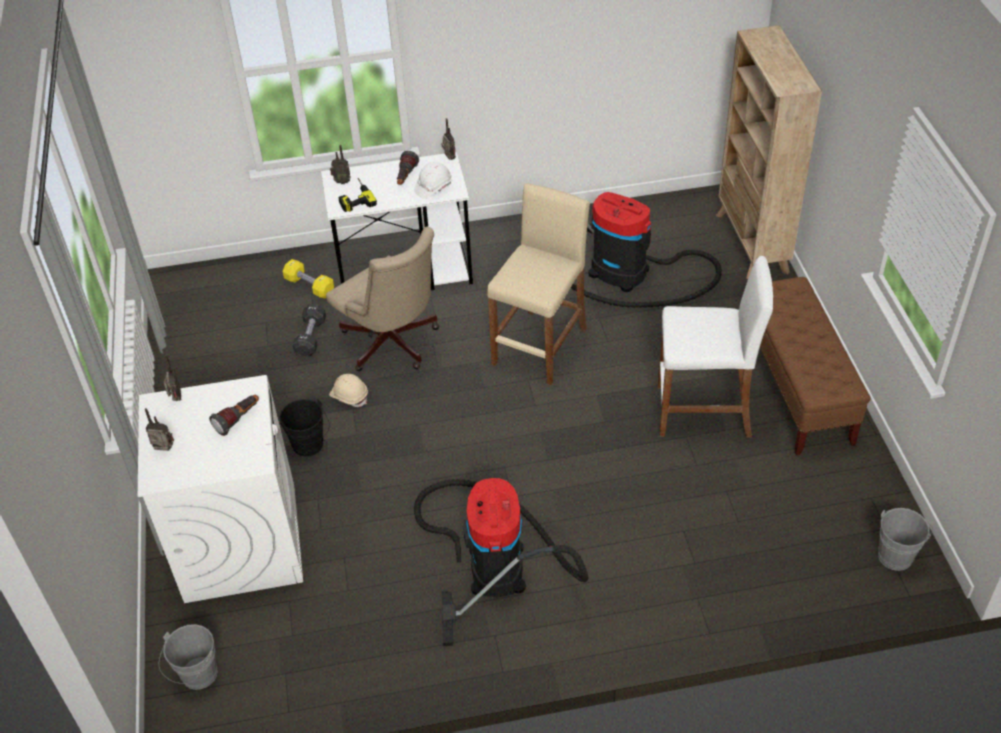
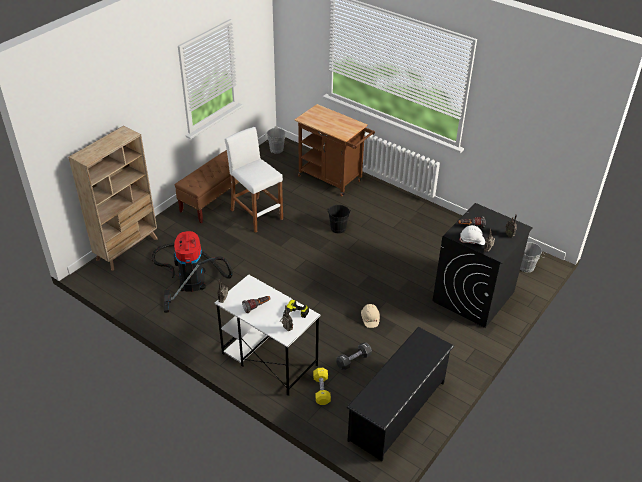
camera: 135 degrees left, 5 degrees down
white washing machine [138,375,303,603] -> black washing machine [432,203,533,328]
black bucket [280,399,330,457] -> black bucket moved to [328,205,350,234]
beige office chair [326,227,439,371] -> none
white hard hat [414,162,452,199] -> white hard hat moved to [459,225,485,245]
vacuum cleaner [414,478,588,646] -> none
beige stool [487,183,590,385] -> none
none -> brown cart [294,104,375,196]
none -> black shoe rack [346,327,454,461]

